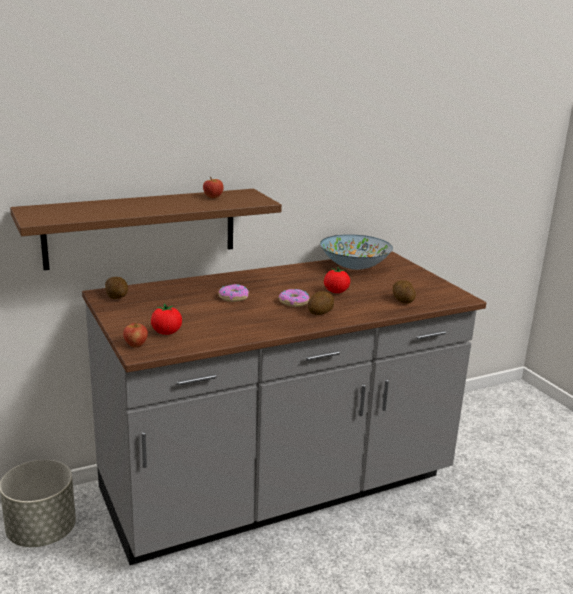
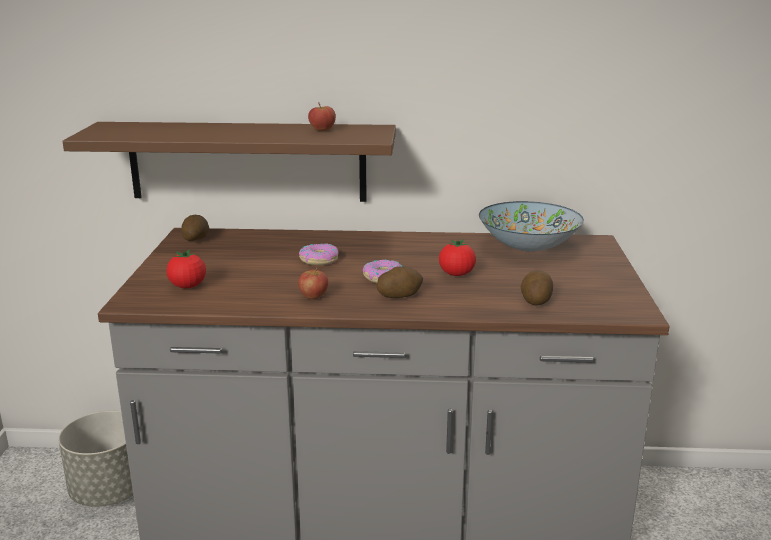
camera: 30 degrees right, 0 degrees up
apple [123,321,148,347] -> apple moved to [298,267,328,299]

